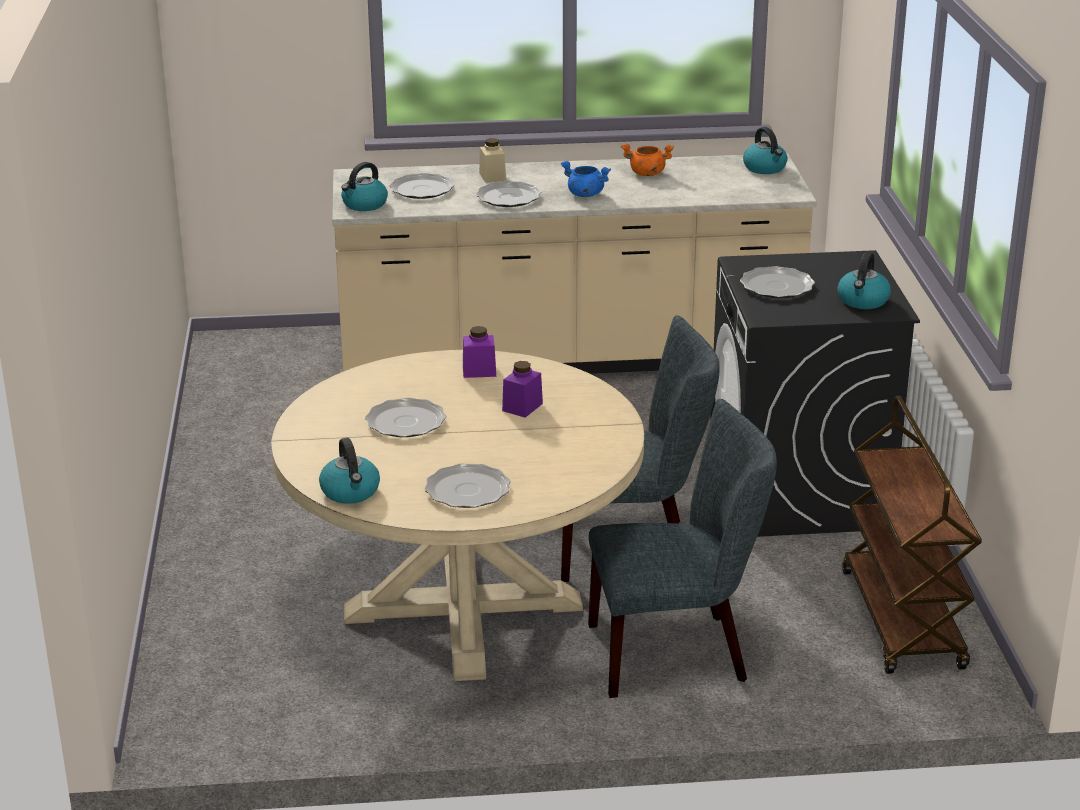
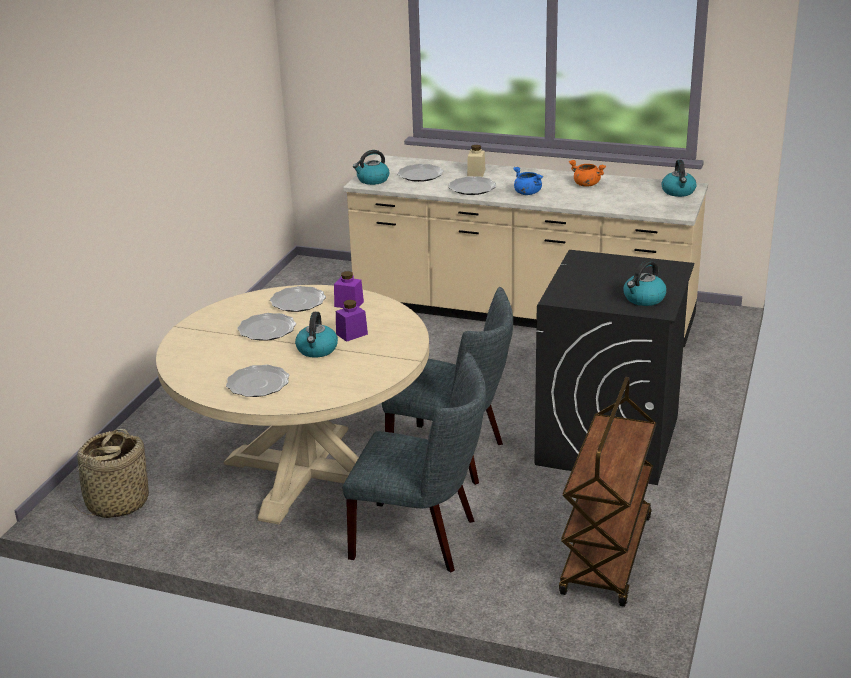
camera: 25 degrees right, 0 degrees up
kettle [319,438,380,504] -> kettle moved to [295,312,338,358]
plate [740,266,815,298] -> plate moved to [270,286,326,312]
none -> basket [72,429,149,518]

